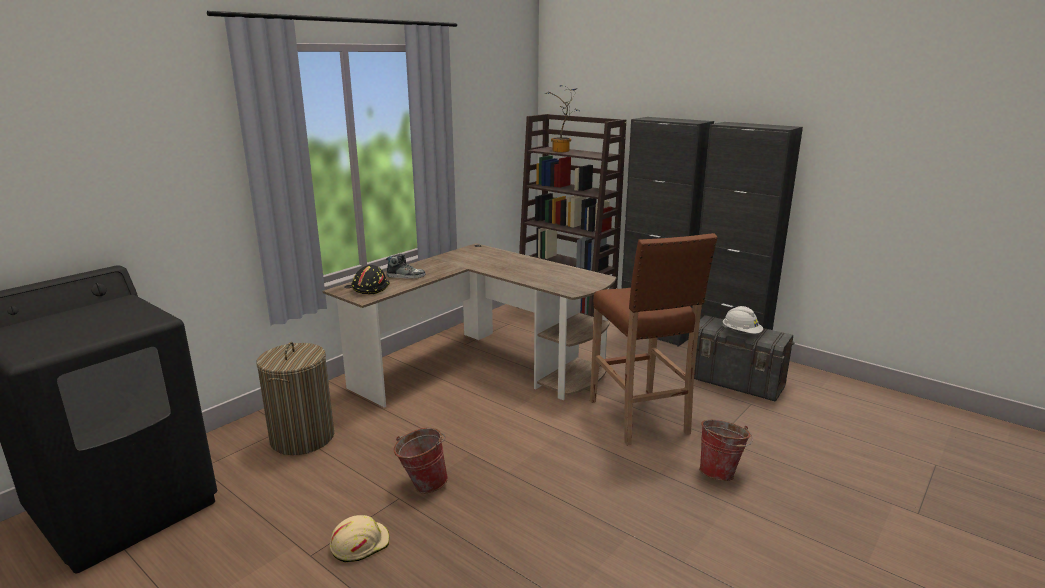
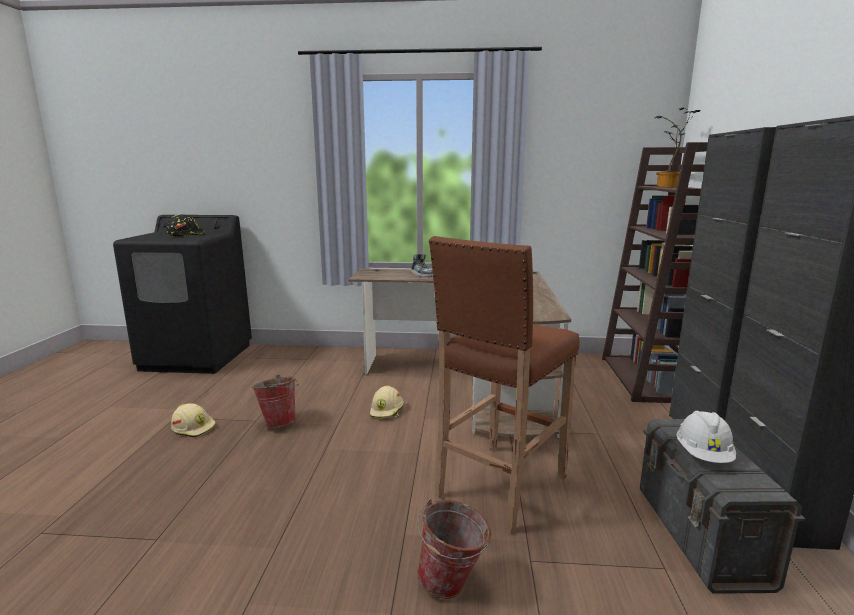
camera: 55 degrees right, 5 degrees down
laundry basket [256,342,334,455] -> none
black hard hat [352,265,390,294] -> black hard hat moved to [166,214,205,236]
none -> beige hard hat [370,386,404,419]

